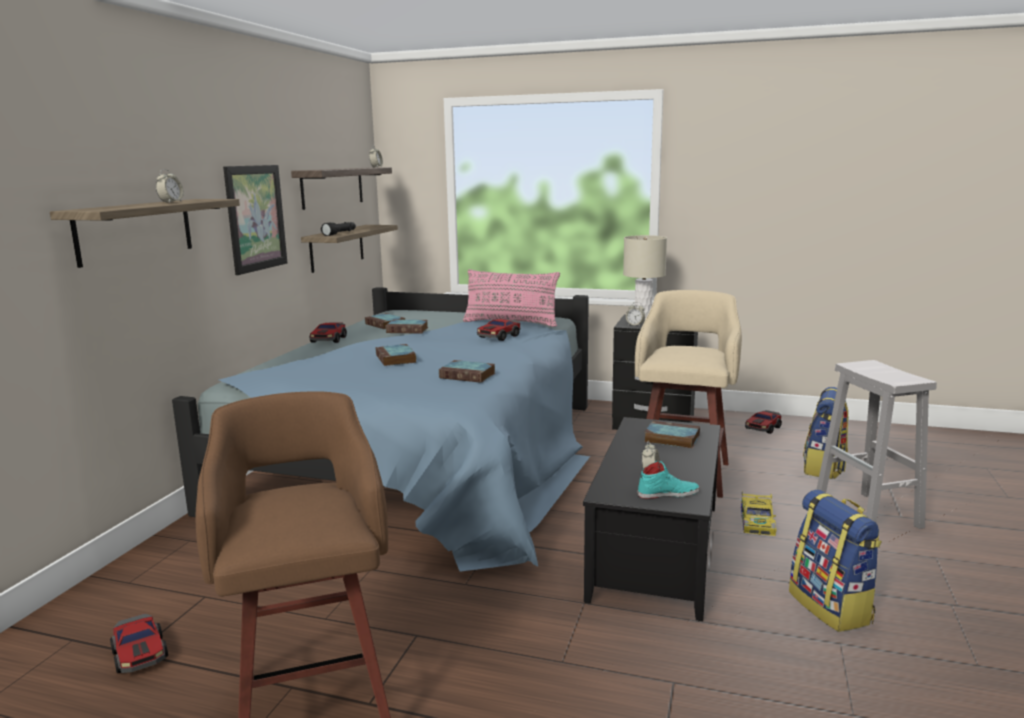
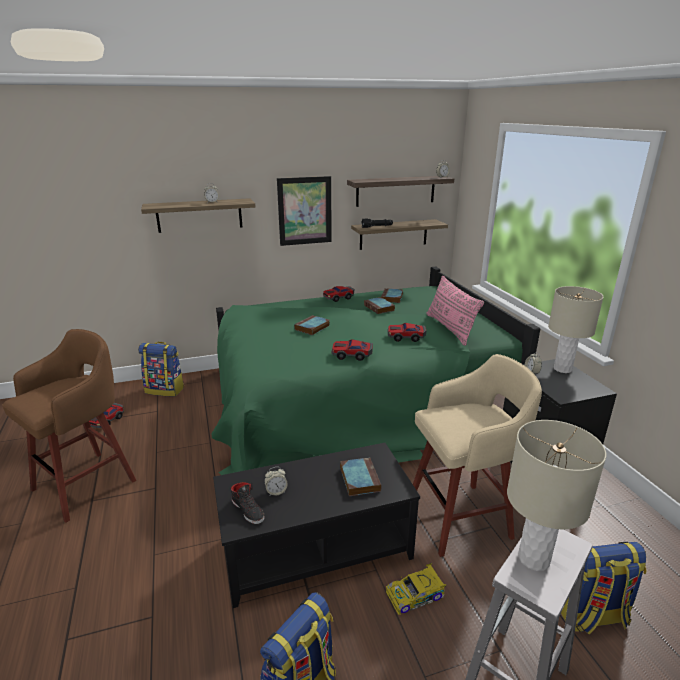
camera: 55 degrees right, 10 degrees up
blue bed [172,287,590,572] -> green bed [212,267,540,475]
book [439,360,496,383] -> none
turquoise shoe [637,461,700,499] -> black shoe [231,482,265,524]
toy car [745,410,782,434] -> toy car moved to [332,339,373,361]
none -> backpack [138,342,184,396]
none -> beige table lamp [507,420,606,571]

